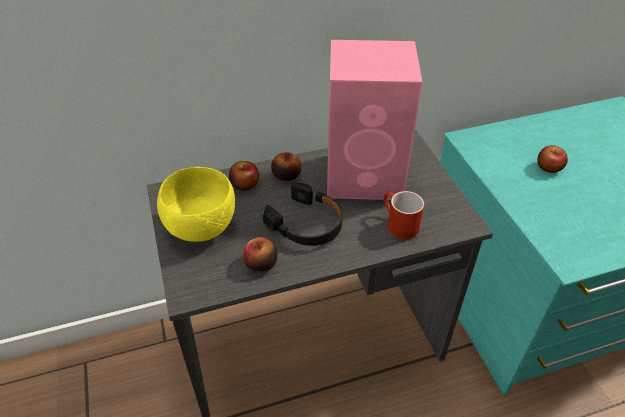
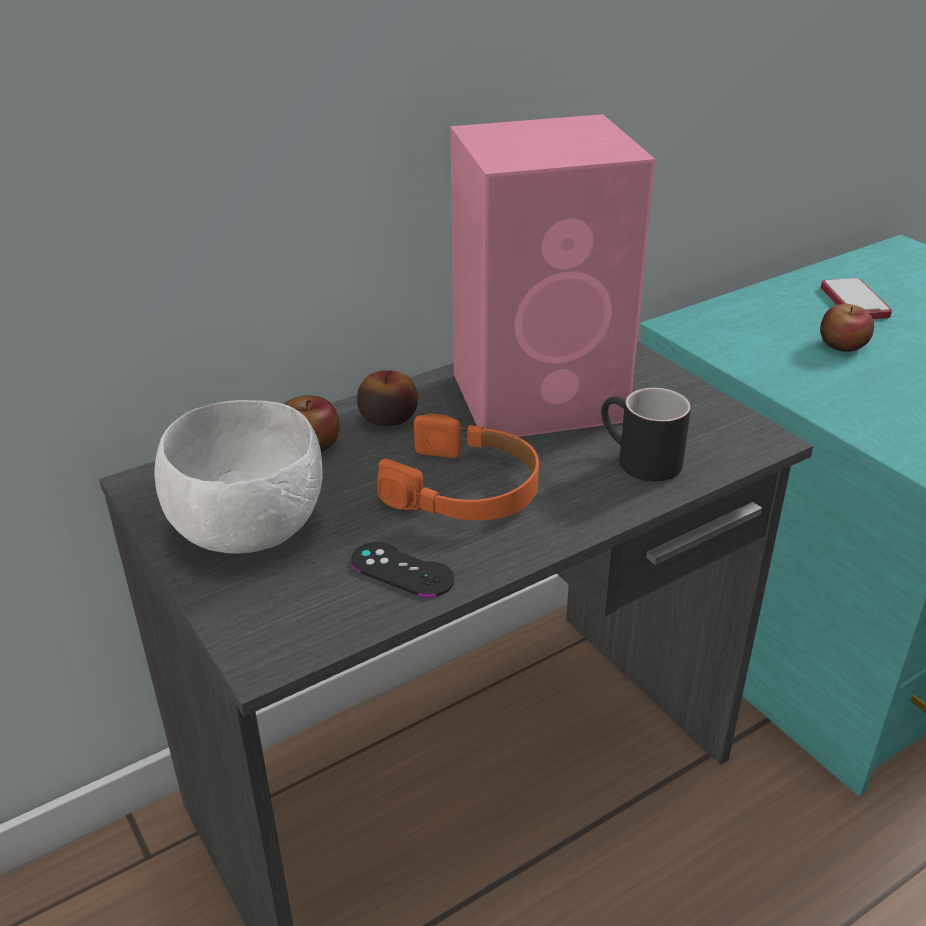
camera: 15 degrees left, 10 degrees down
yellow bowl [157,167,235,242] -> white bowl [154,400,323,554]
apple [243,237,278,271] -> black game controller [351,542,455,597]
black headphones [263,183,343,246] -> orange headphones [377,414,539,520]
red mug [384,191,424,239] -> black mug [601,388,691,481]
none -> phone [821,278,892,319]

